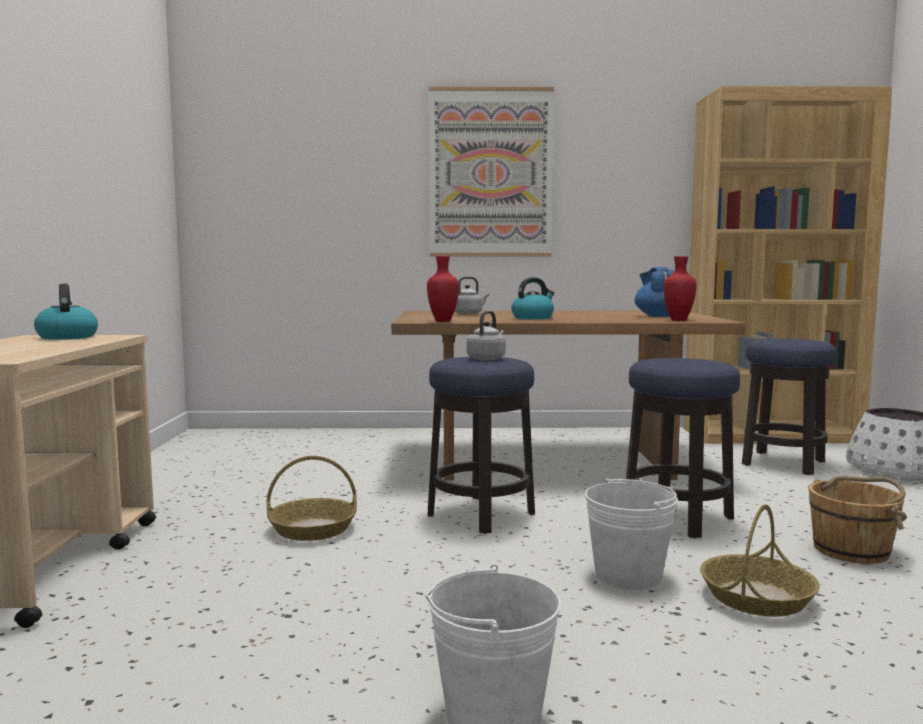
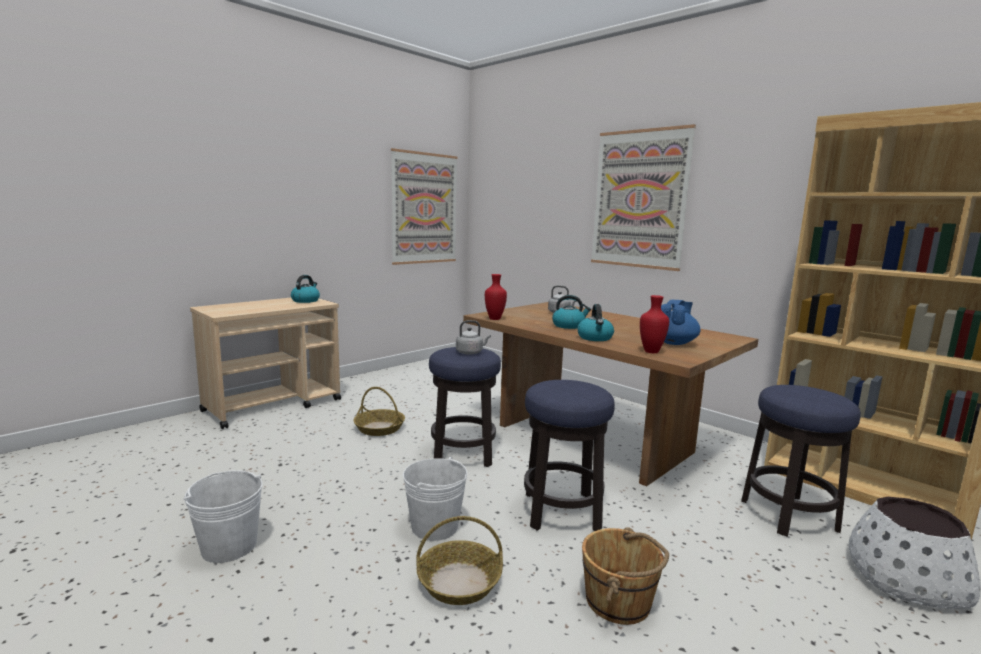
camera: 45 degrees right, 5 degrees up
none -> picture [391,148,457,265]
none -> kettle [578,304,614,341]

